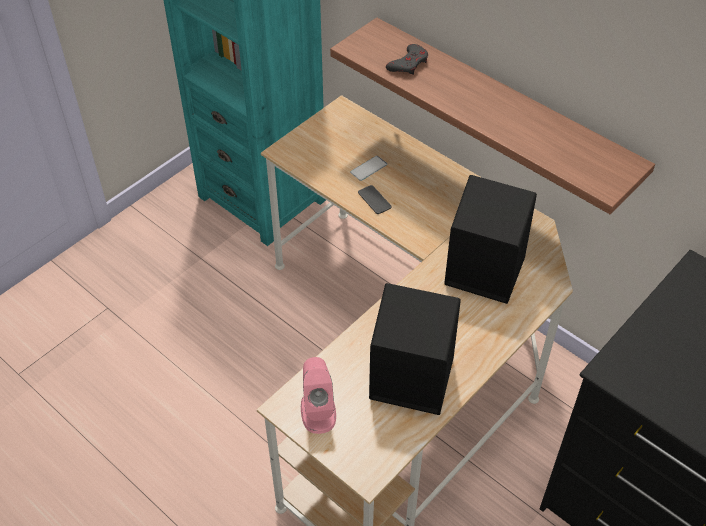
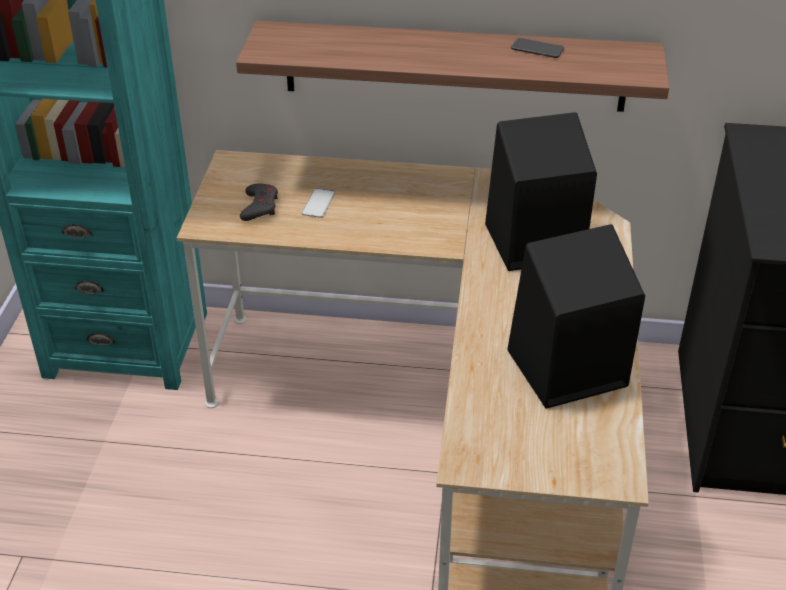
camera: 35 degrees left, 10 degrees down
pink speaker [301,357,336,434] -> none
phone [358,185,392,214] -> phone moved to [511,38,564,58]
grey game controller [386,44,428,75] -> grey game controller moved to [240,183,278,221]

